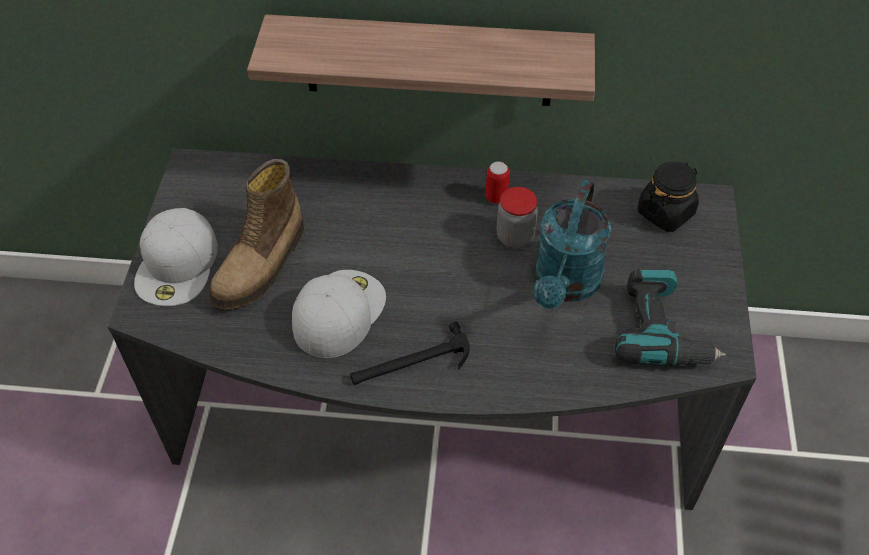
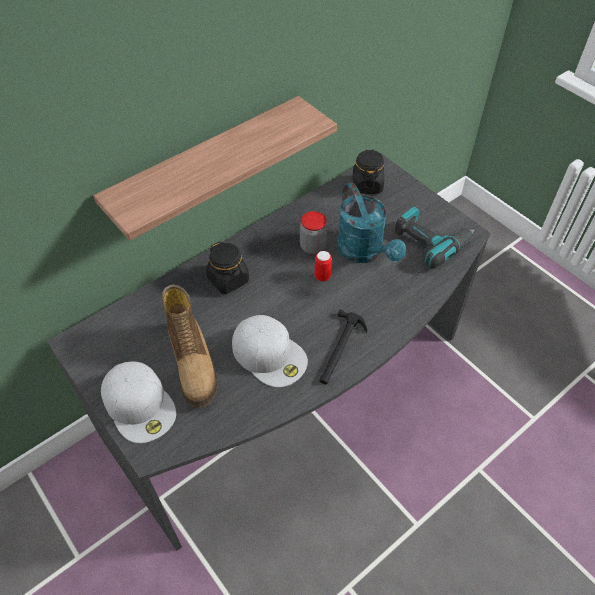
camera: 45 degrees left, 0 degrees up
white cap [292,270,386,358] -> white cap turned 150 degrees clockwise [232,315,308,387]
can [486,161,510,204] -> can moved to [315,251,332,281]
none -> black jar [206,241,249,294]

